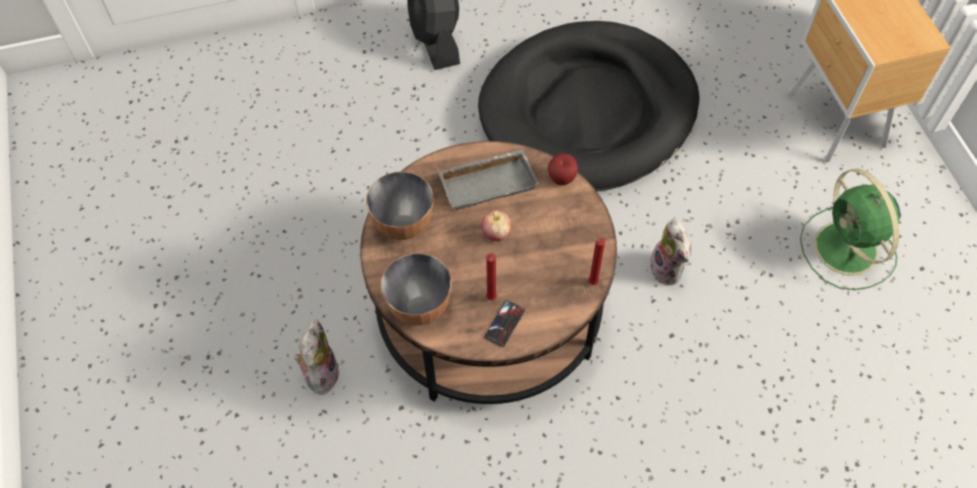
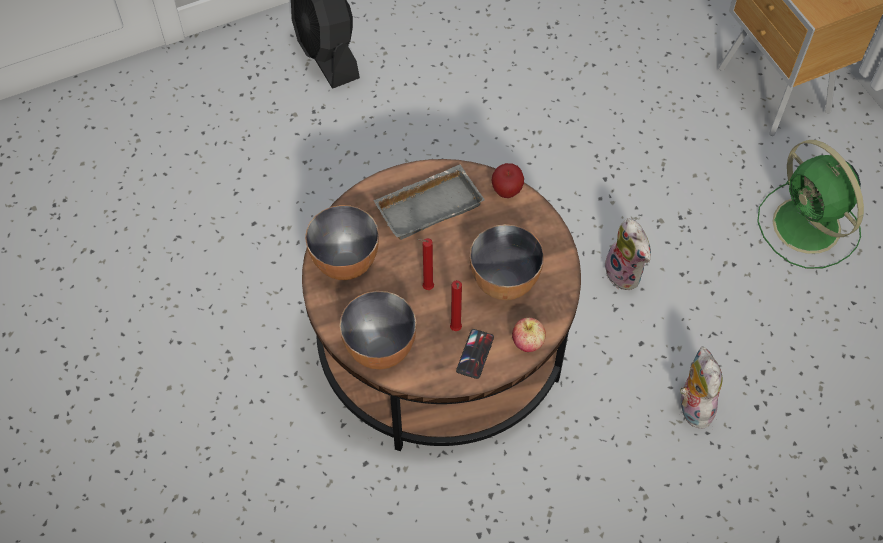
camera: 10 degrees left, 0 degrees up
plush toy [294,319,339,395] -> plush toy moved to [680,346,722,429]
black dog bed [478,21,699,191] -> none
apple [482,210,511,241] -> apple moved to [512,318,546,352]
red candle [588,237,605,285] -> red candle moved to [417,238,434,290]
none -> bowl [470,224,544,300]

